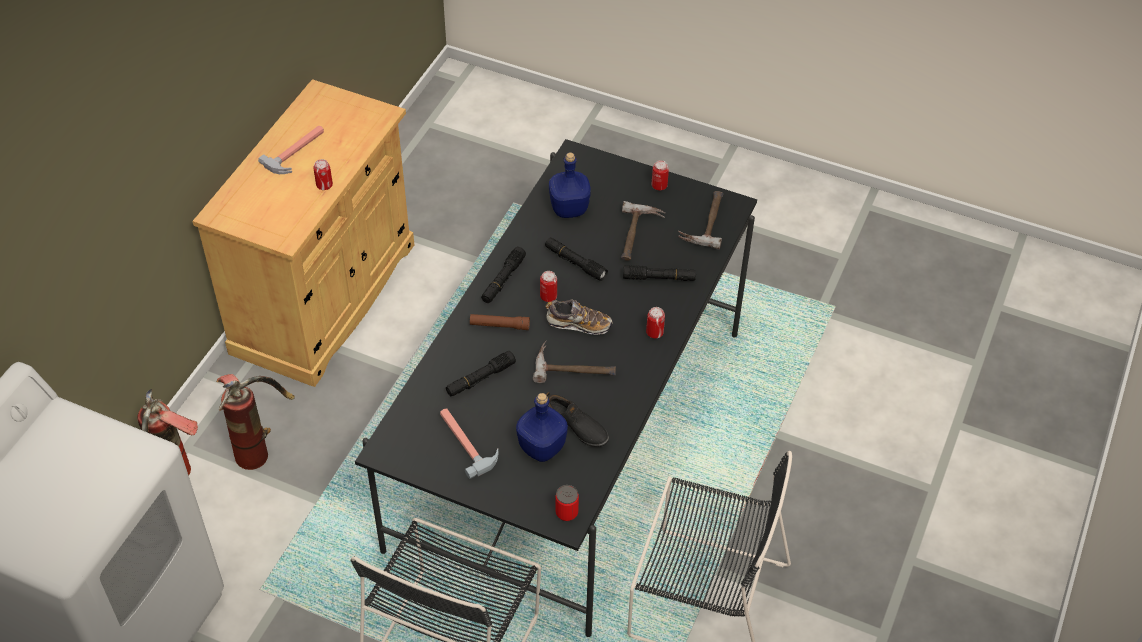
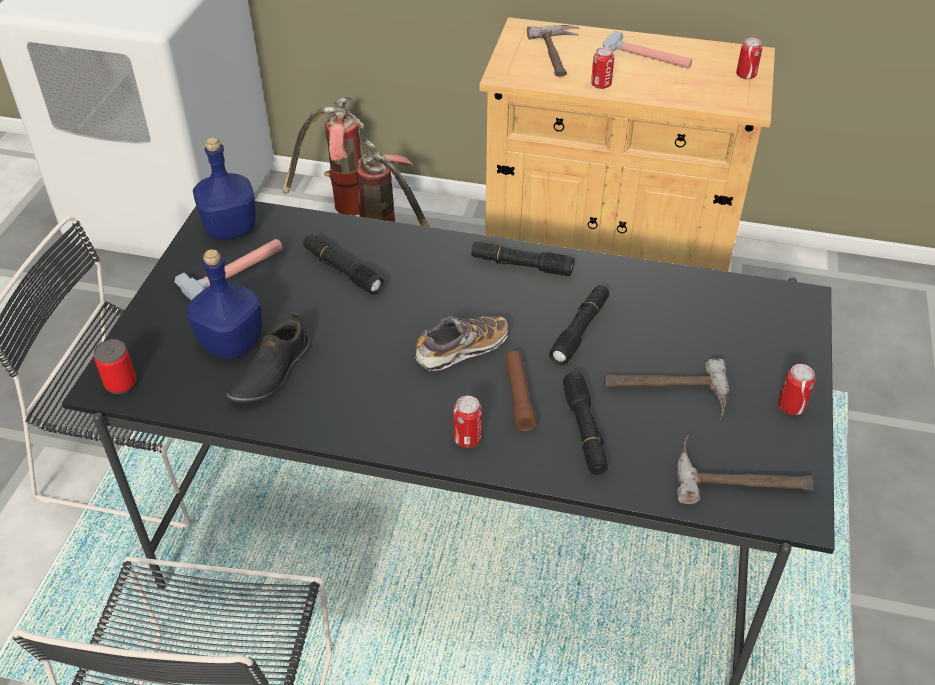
camera: 80 degrees right, 5 degrees down
brown flashlight [470,314,530,330] -> brown flashlight moved to [505,351,536,431]
hammer [533,341,616,383] -> hammer moved to [527,25,579,77]
can [540,271,557,302] -> can moved to [736,38,762,79]
shoe [545,299,613,335] -> shoe turned 120 degrees counterclockwise [415,316,508,371]
blue bottle [549,152,591,218] -> blue bottle moved to [193,137,256,240]

